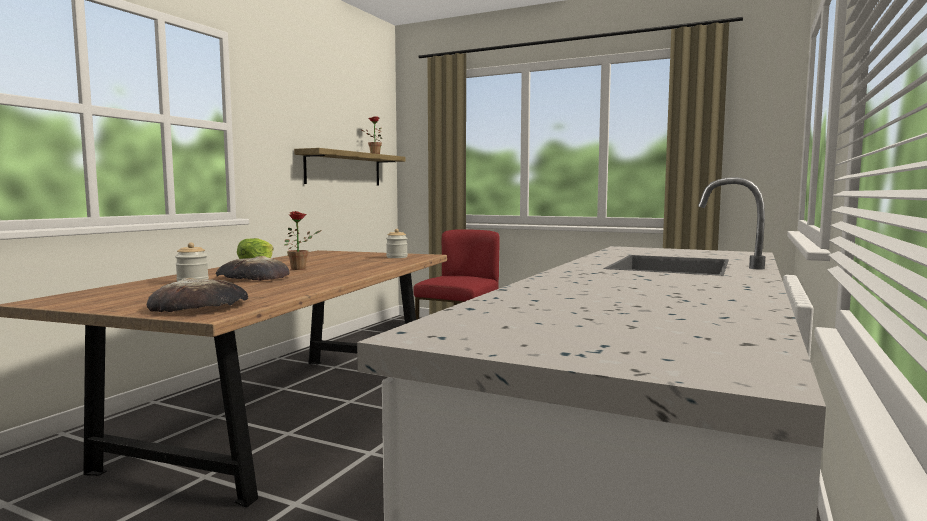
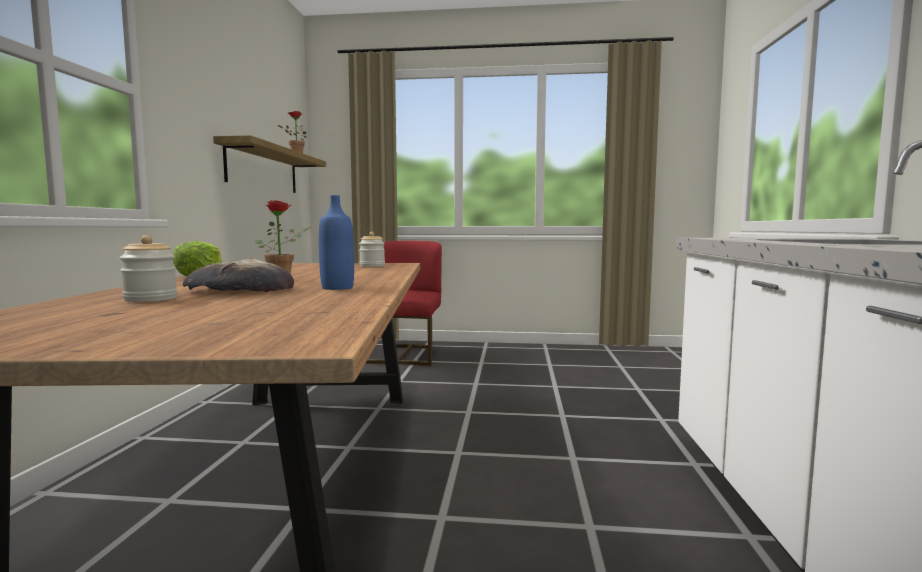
camera: 20 degrees left, 0 degrees up
bread [147,278,248,312] -> none
none -> blue bottle [319,195,354,290]

